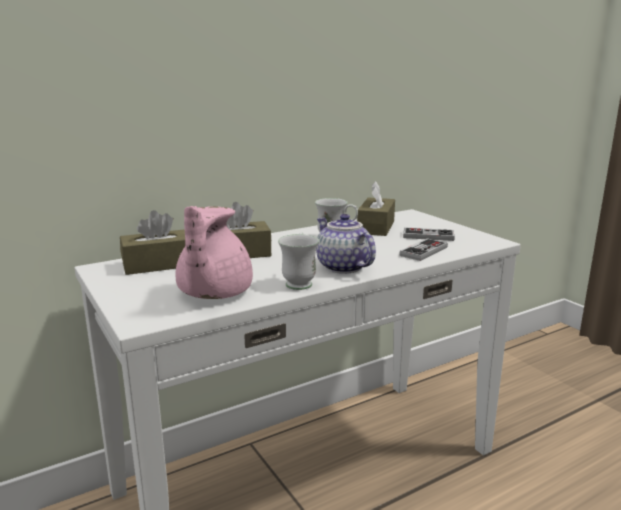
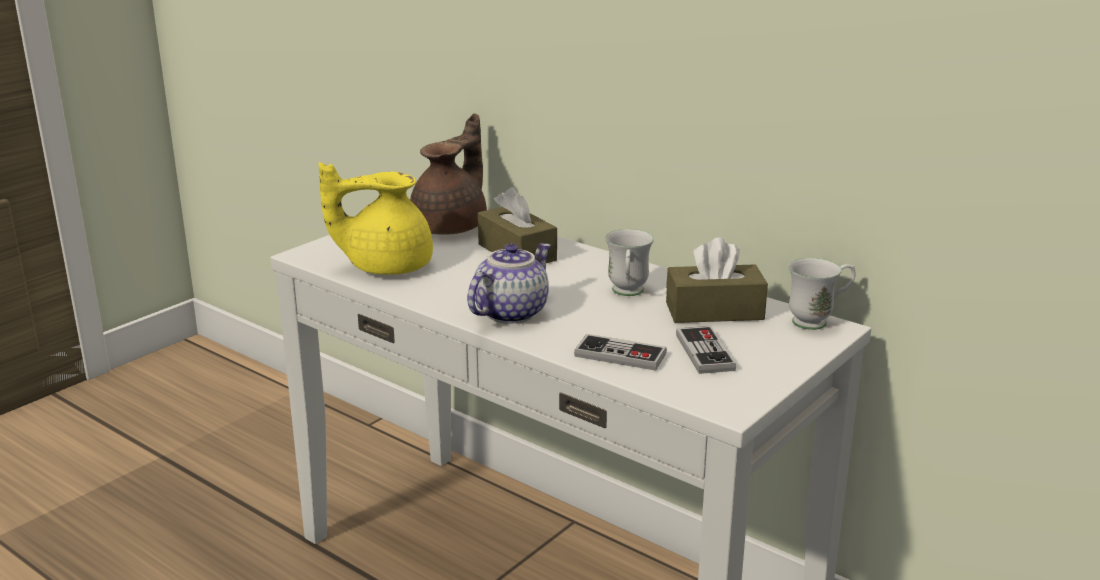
camera: 70 degrees right, 5 degrees up
brown tissue box [120,210,185,275] -> brown teapot [410,113,487,234]
pink teapot [175,206,253,299] -> yellow teapot [318,162,433,274]
white mug [278,232,319,290] -> white mug moved to [788,258,856,330]

